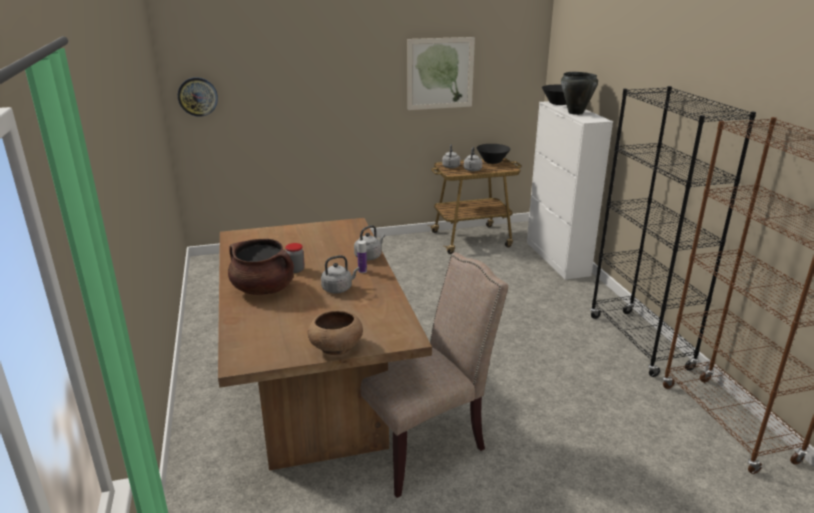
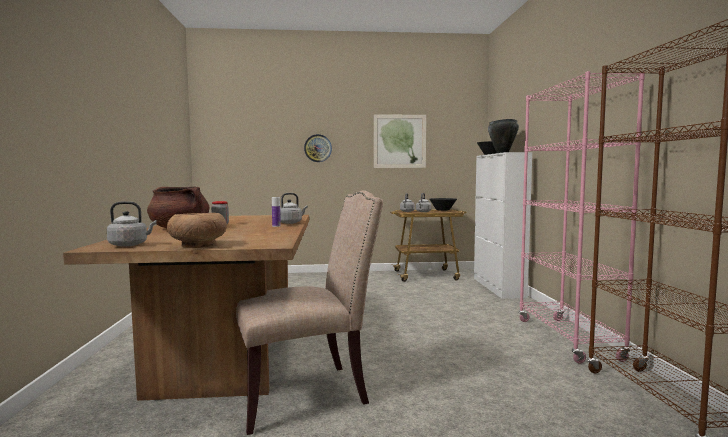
camera: 10 degrees right, 20 degrees down
wall clock [178,77,218,117] -> wall clock moved to [304,134,332,162]
grey kettle [321,255,360,293] -> grey kettle moved to [107,201,157,247]
black bookcase [590,86,756,377] -> pink bookcase [518,71,645,364]

